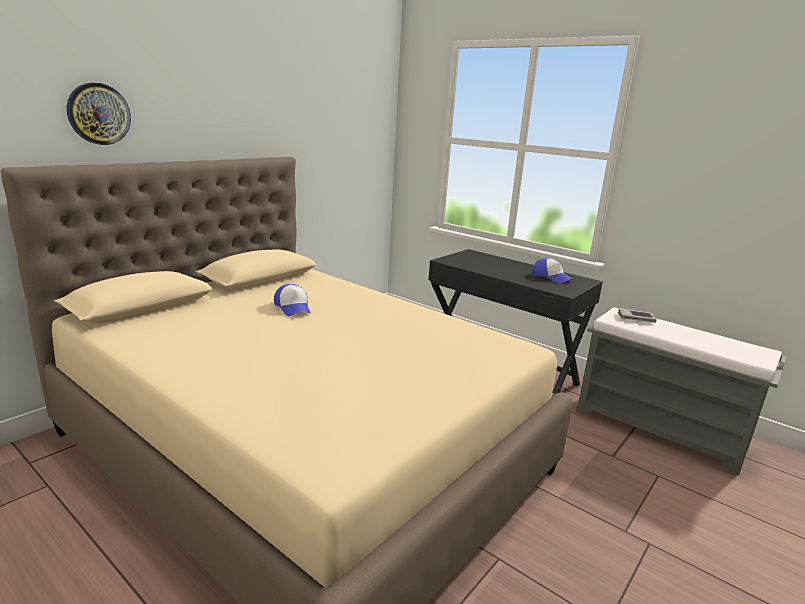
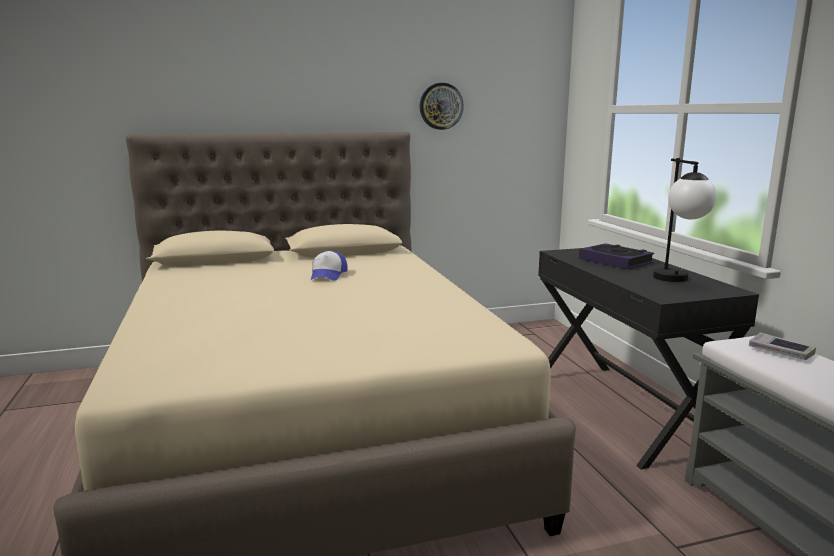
camera: 35 degrees right, 5 degrees down
wall clock [66,83,131,145] -> wall clock moved to [419,83,464,130]
cap [532,258,573,283] -> table lamp [653,158,717,282]
none -> book [579,243,654,269]

